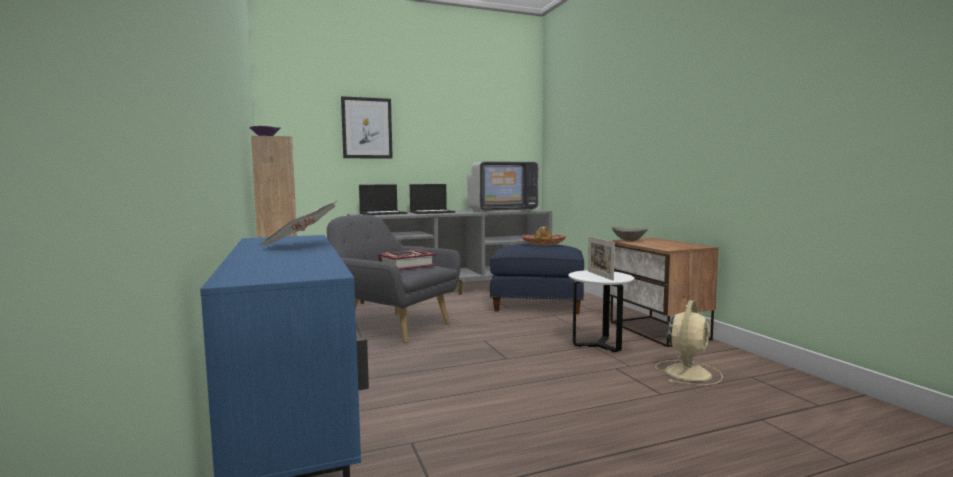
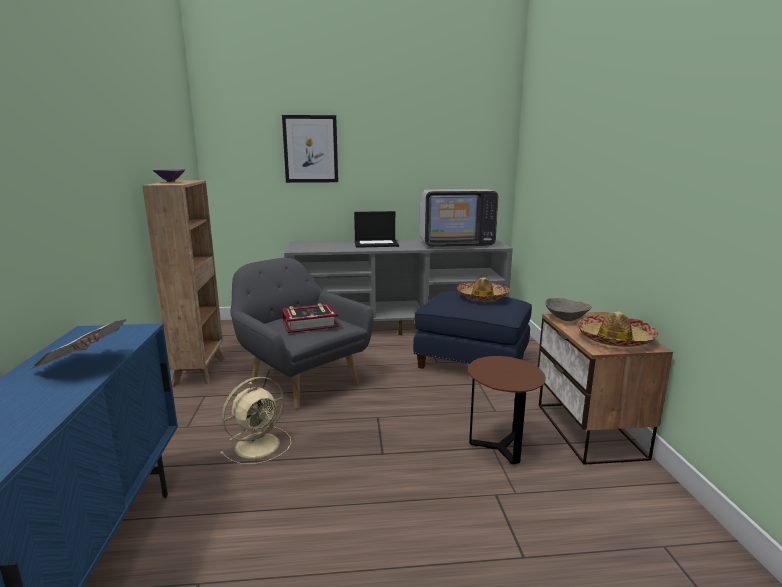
camera: 15 degrees right, 10 degrees up
laptop [359,184,407,215] -> none
white side table [568,270,634,352] -> brown side table [468,356,546,465]
picture frame [588,236,615,281] -> none
beige fan [655,300,723,385] -> beige fan moved to [220,377,291,465]
none -> hat [577,311,659,347]

